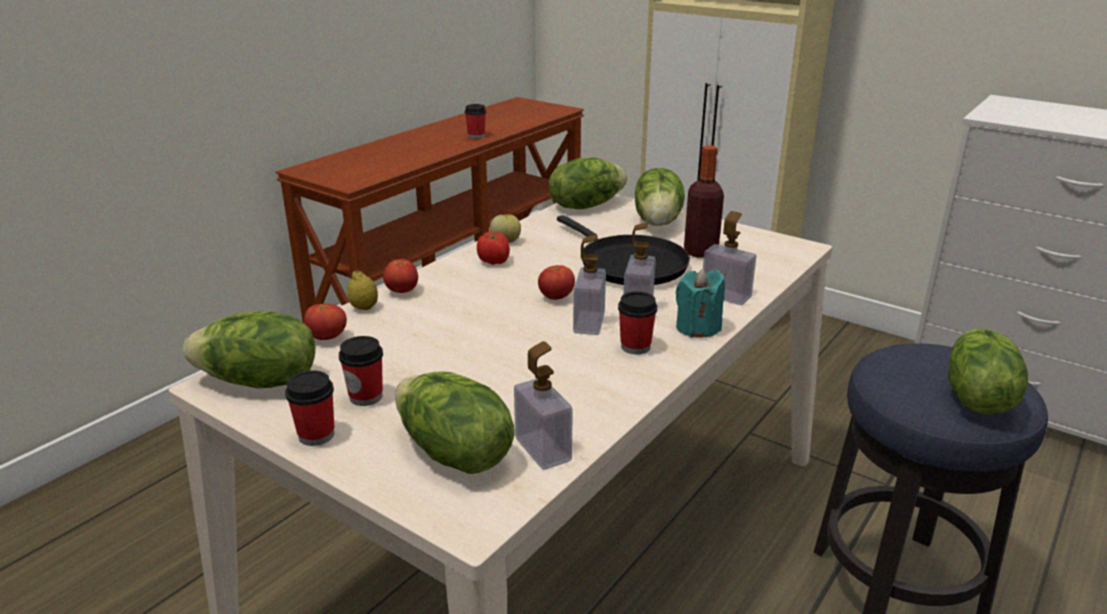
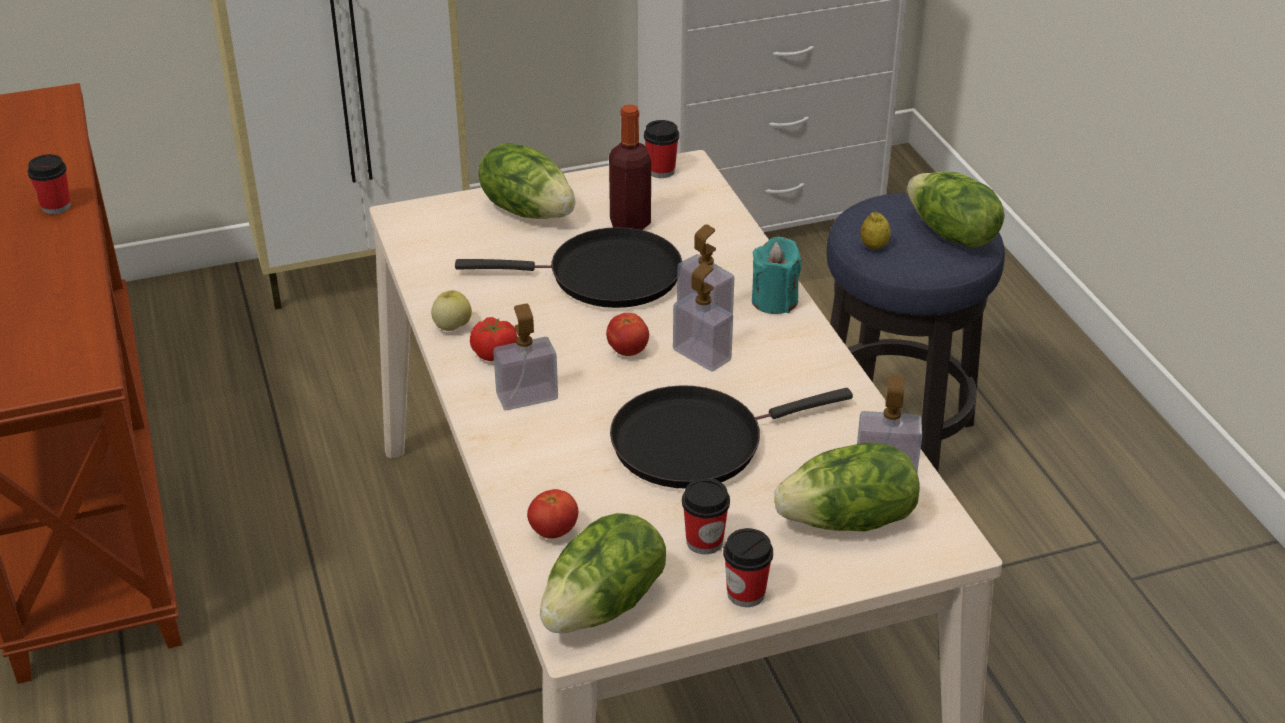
camera: 55 degrees left, 10 degrees up
lemon [347,271,378,310] -> lemon moved to [860,212,891,249]
tomato [383,259,418,293] -> none
lettuce [549,158,627,209] -> none
cup [618,291,657,354] -> cup moved to [644,120,679,178]
soap dispenser [703,211,756,305] -> soap dispenser moved to [493,304,558,410]
none -> black frying pan [610,385,853,488]

